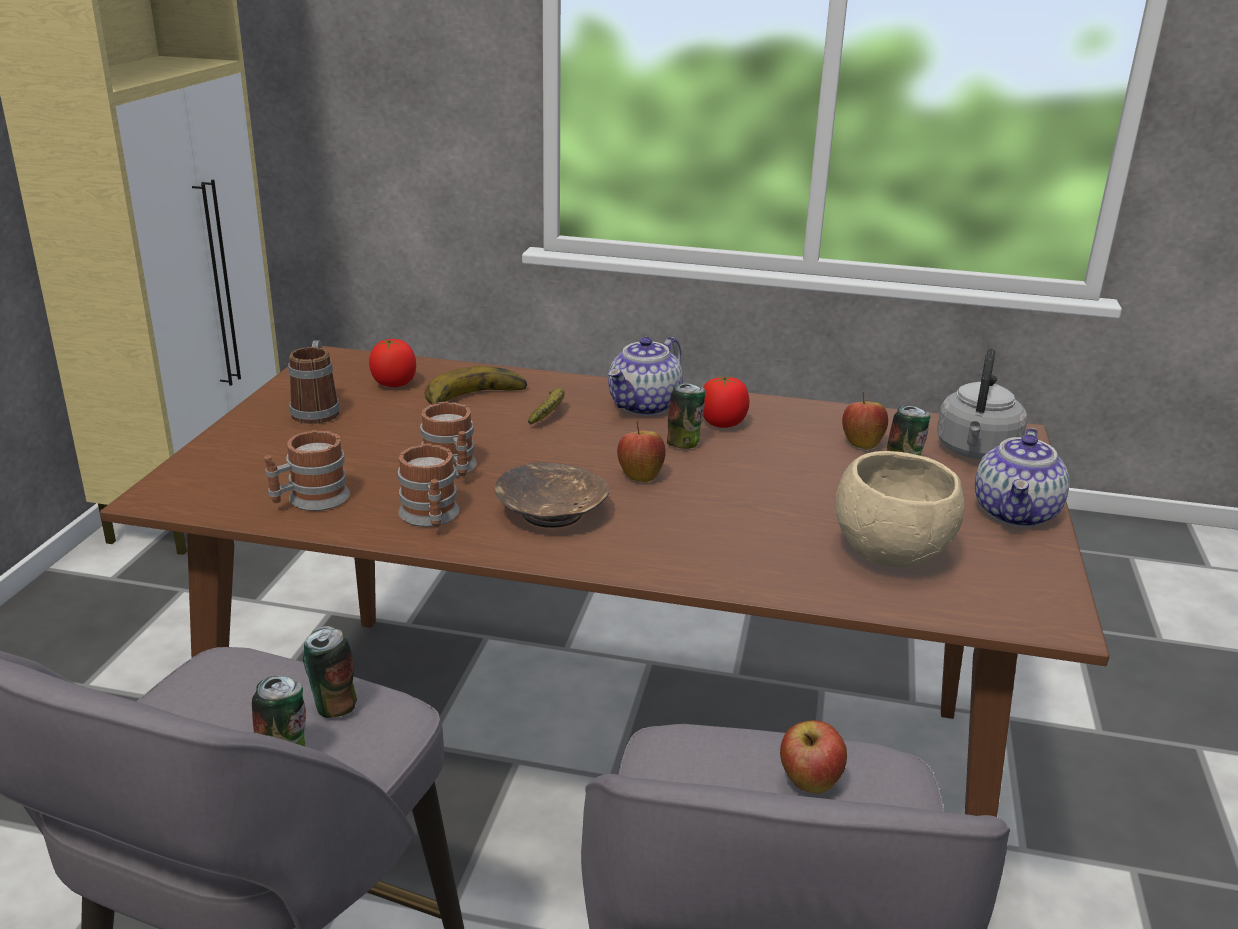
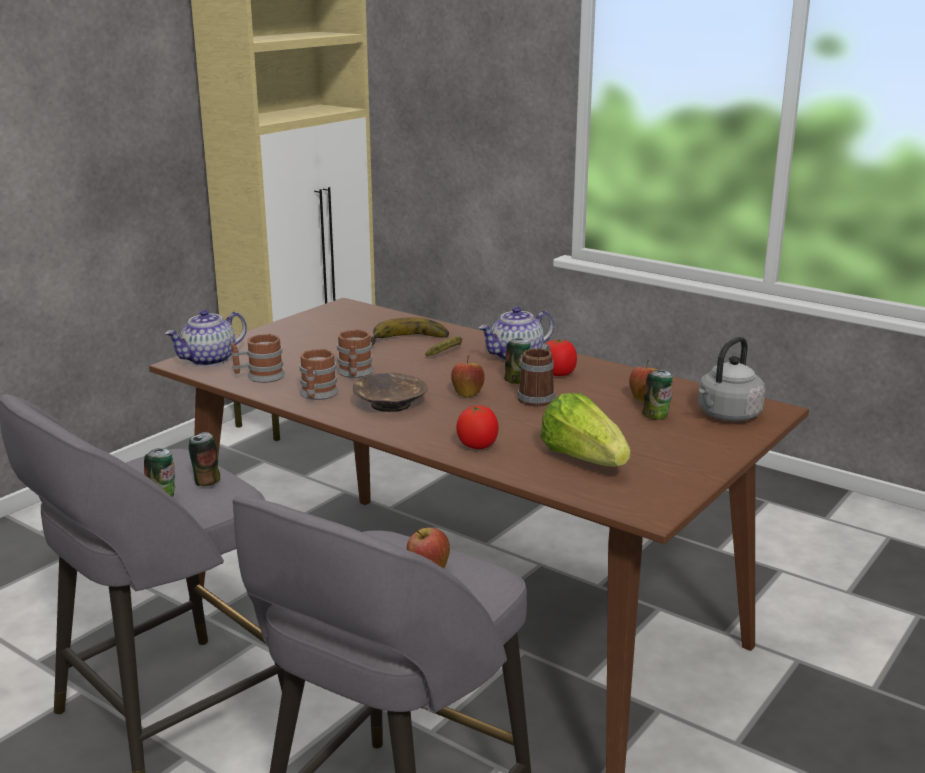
camera: 25 degrees right, 5 degrees down
mug [288,340,340,424] -> mug moved to [517,344,555,407]
tomato [369,339,416,387] -> tomato moved to [456,405,498,449]
beige bowl [835,451,964,567] -> lettuce [540,393,630,467]
teapot [975,428,1069,527] -> teapot moved to [165,310,247,366]

